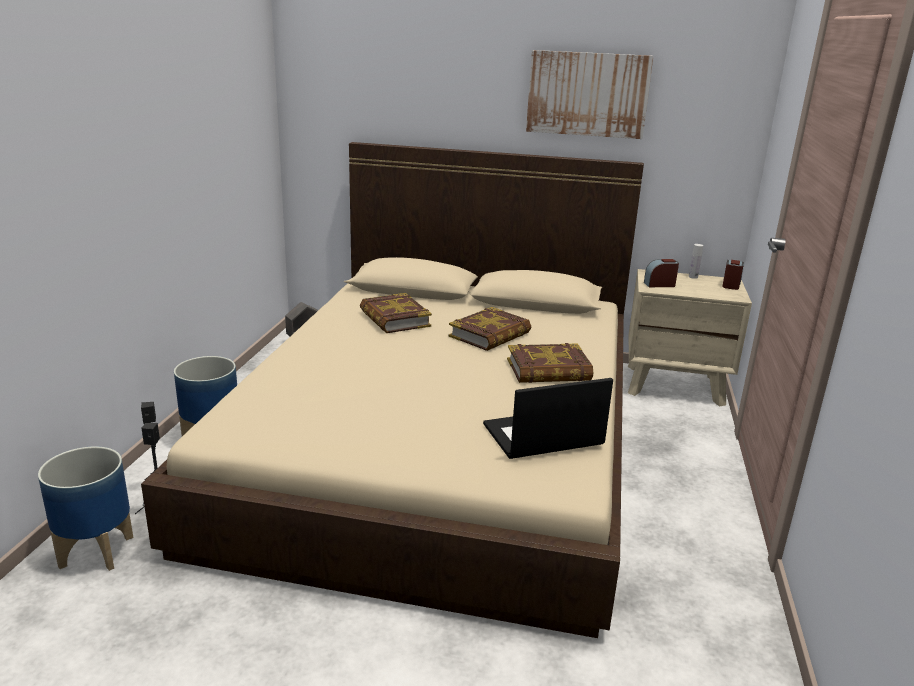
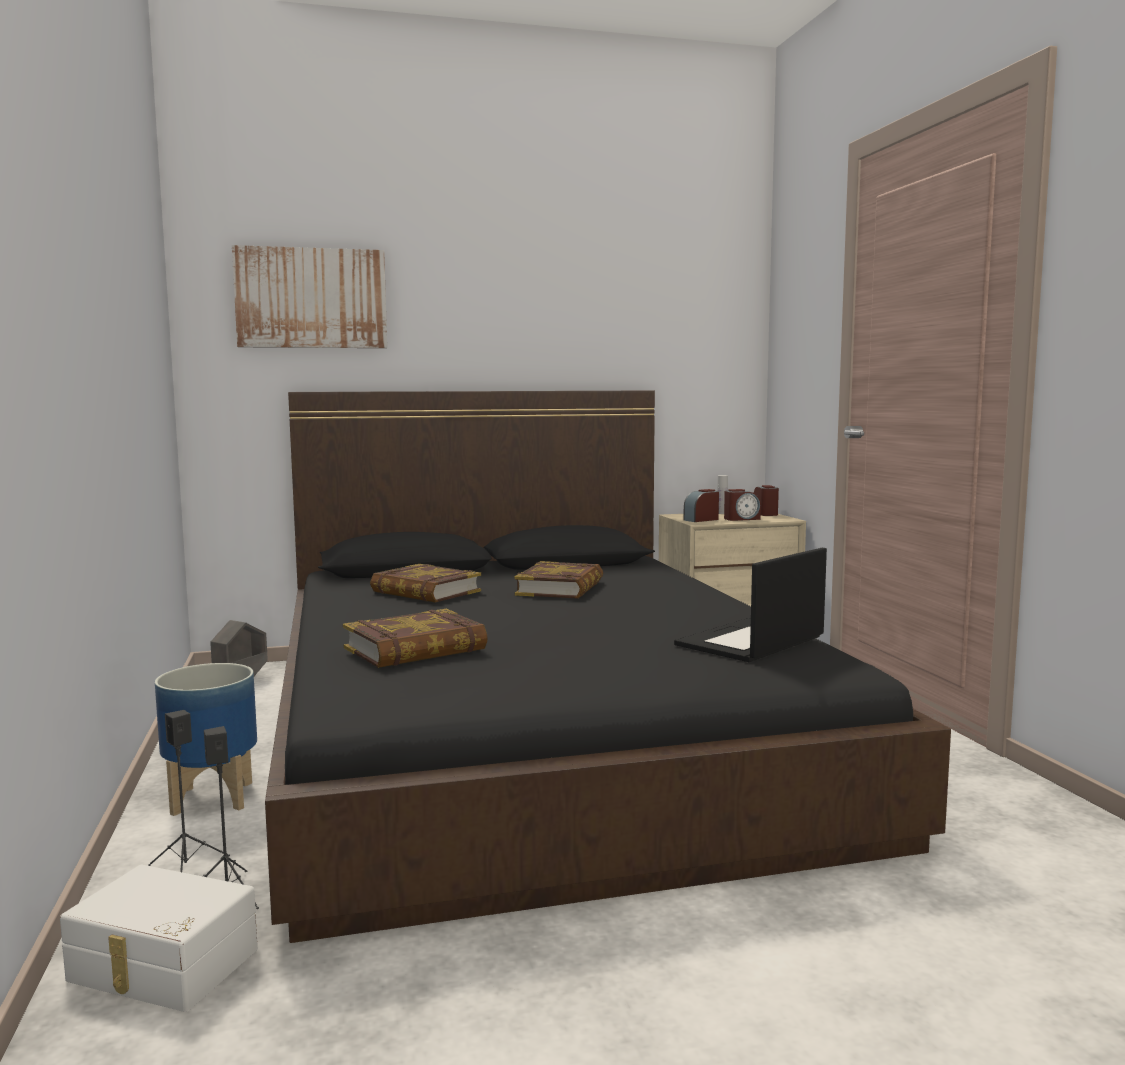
camera: 25 degrees left, 15 degrees down
planter [38,446,133,571] -> white storage box [60,865,258,1012]
beige bed [141,142,644,638] -> black bed [265,390,951,943]
book [507,343,593,383] -> book moved to [343,609,488,668]
picture [526,50,653,139] -> picture moved to [232,245,387,348]
none -> alarm clock [724,489,761,521]

